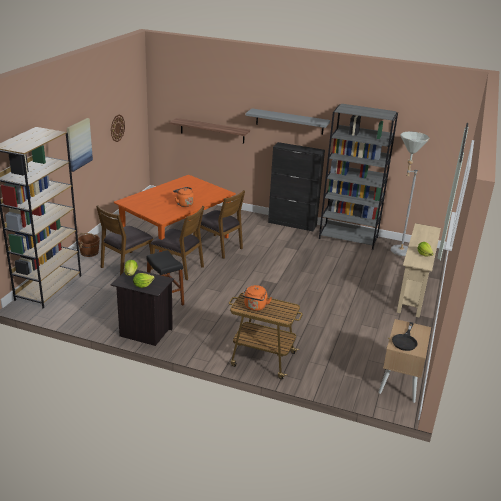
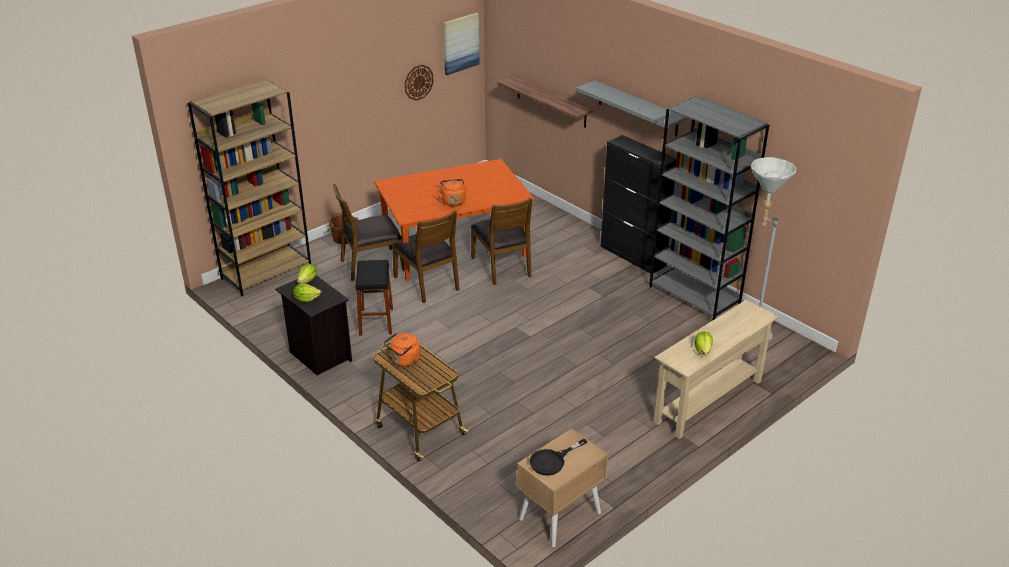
camera: 30 degrees right, 5 degrees up
picture [67,118,93,172] -> picture moved to [443,13,480,75]

